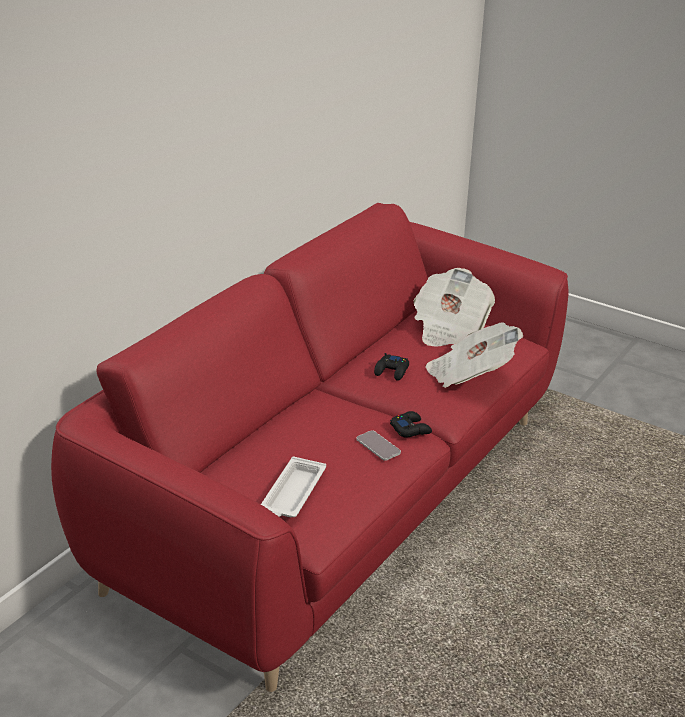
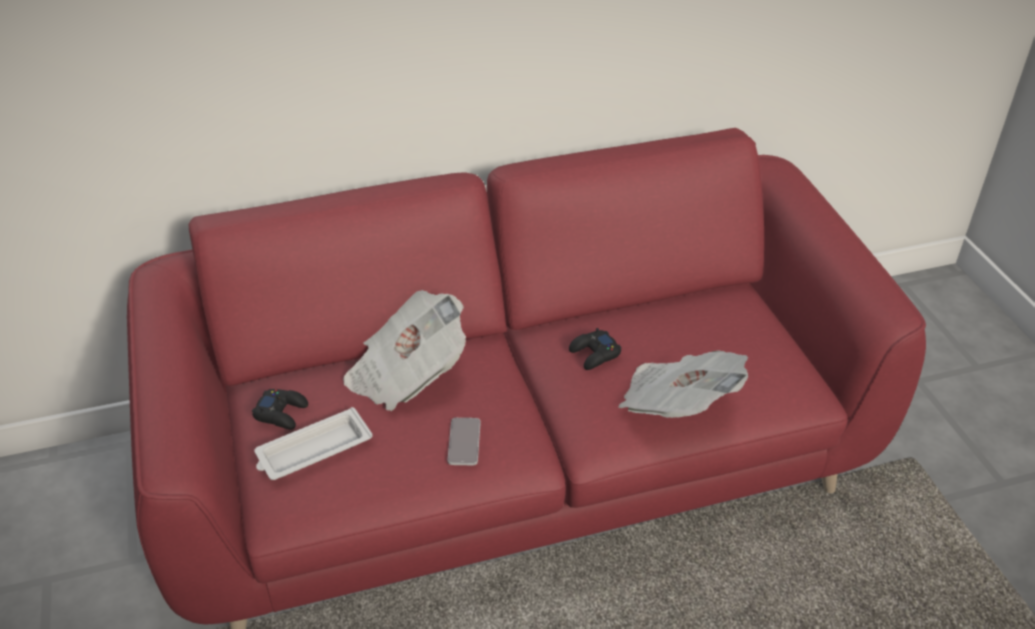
camera: 40 degrees right, 10 degrees up
black game controller [390,411,432,438] -> black game controller moved to [252,389,308,430]
newspaper [413,268,495,347] -> newspaper moved to [343,290,466,411]

